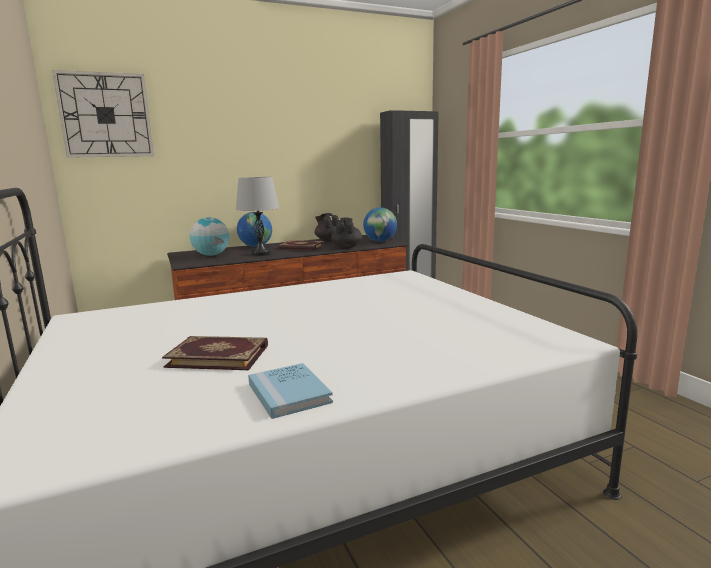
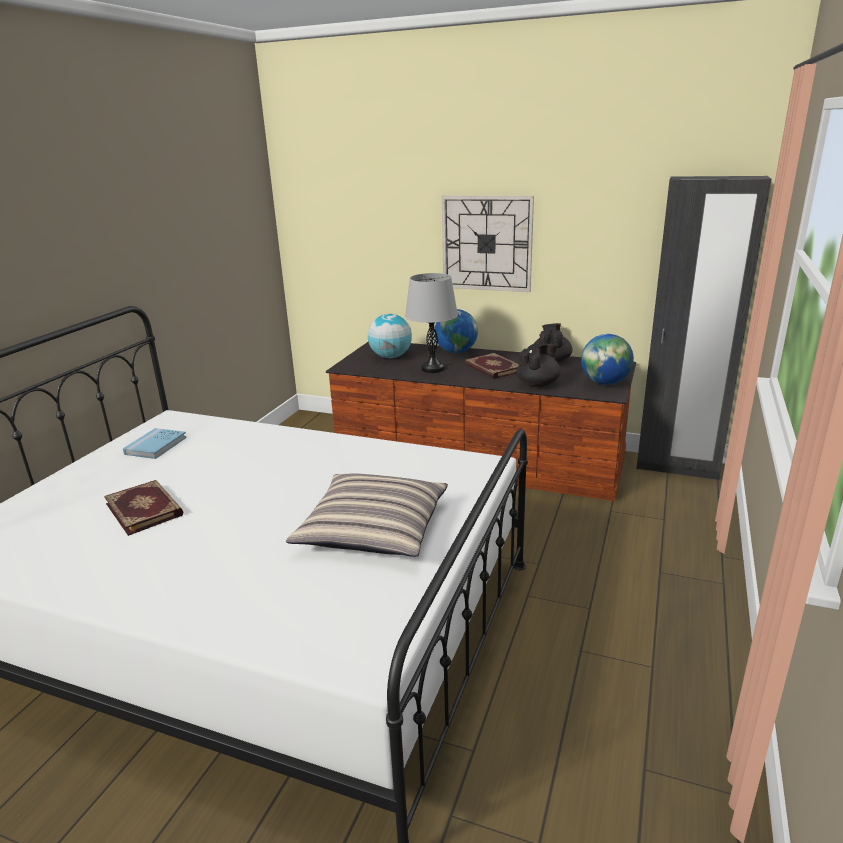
camera: 45 degrees right, 10 degrees up
wall clock [52,70,154,158] -> wall clock moved to [442,196,534,292]
blue book [248,363,333,419] -> blue book moved to [123,428,187,459]
none -> pillow [286,473,448,557]

